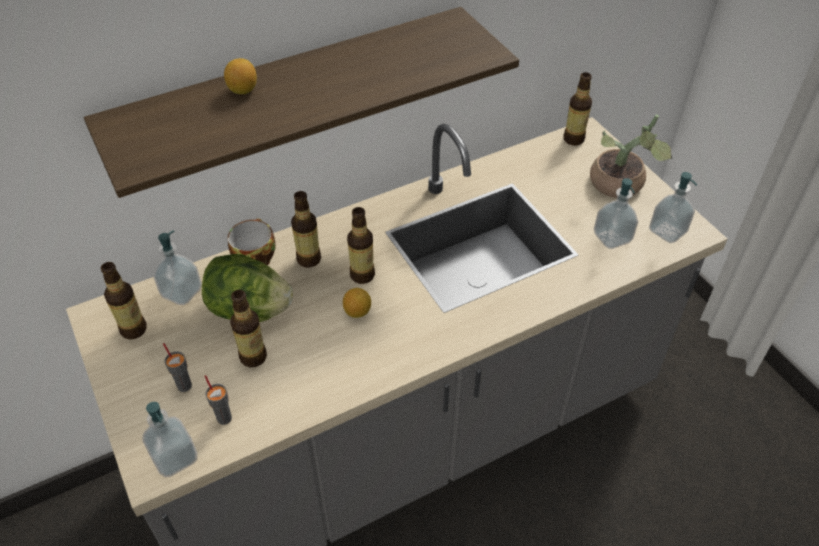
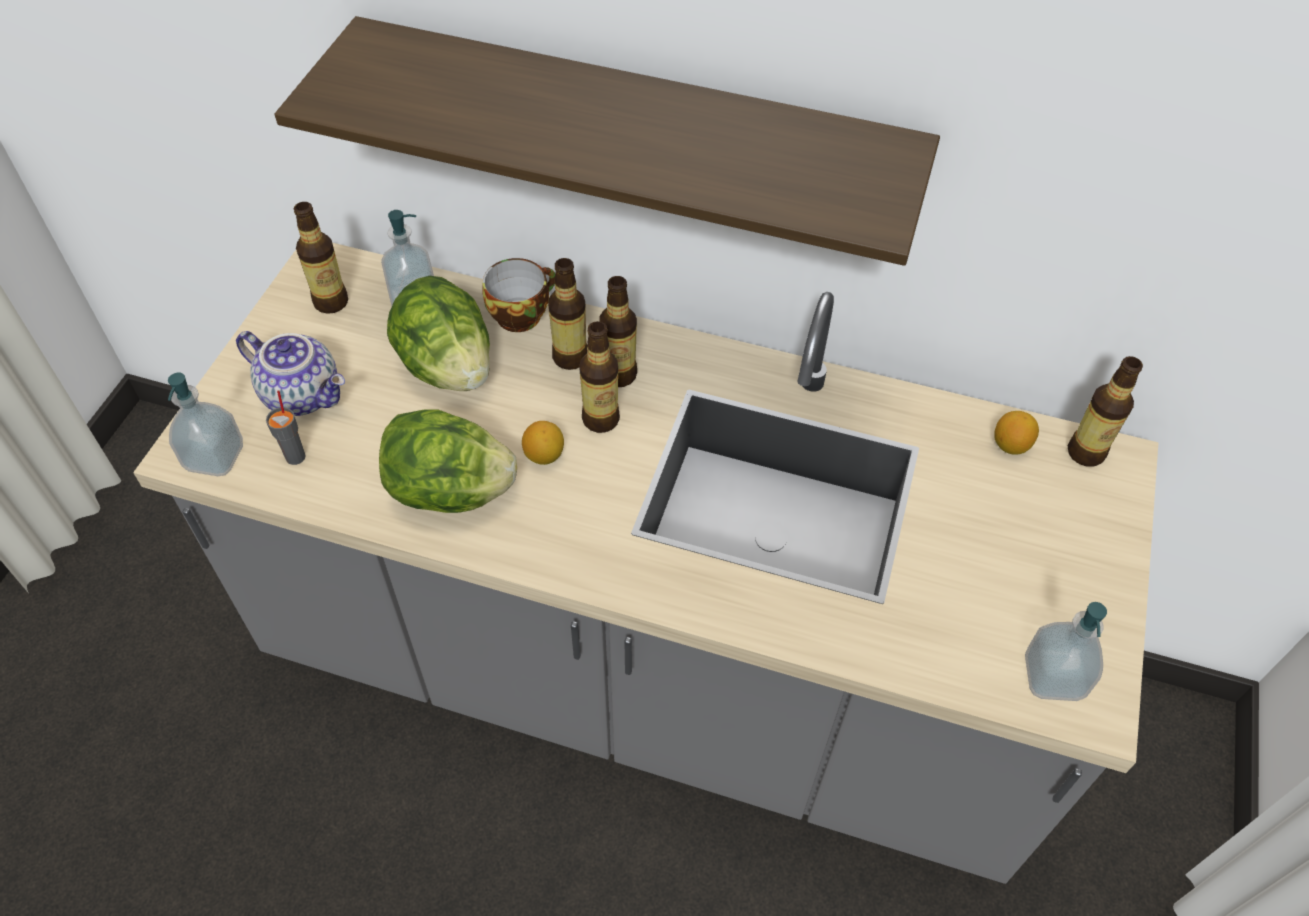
camera: 45 degrees right, 5 degrees up
grey cup [163,343,192,392] -> teapot [236,331,345,416]
lemon [224,58,257,94] -> lemon moved to [994,411,1039,455]
bottle [230,290,267,367] -> bottle moved to [599,276,637,387]
potted plant [590,115,672,198] -> none
soap dispenser [594,178,638,249] -> none
none -> lettuce [379,410,517,513]

